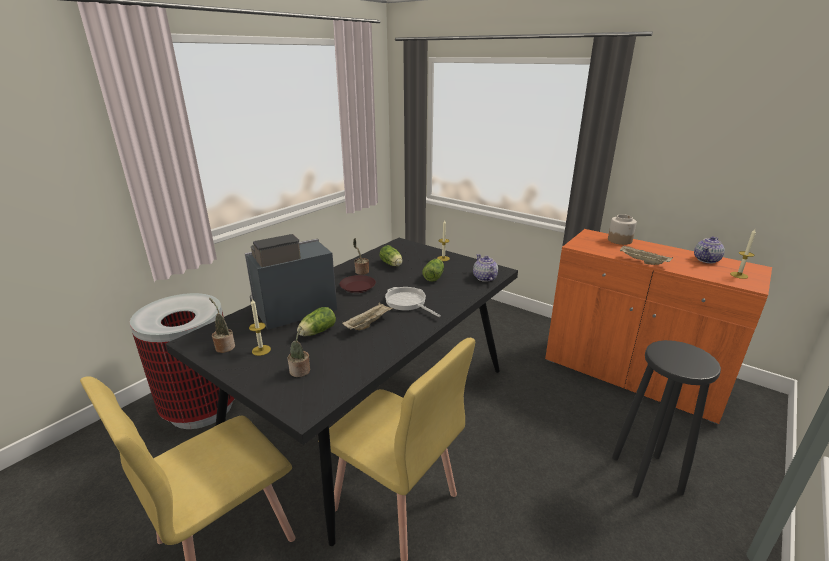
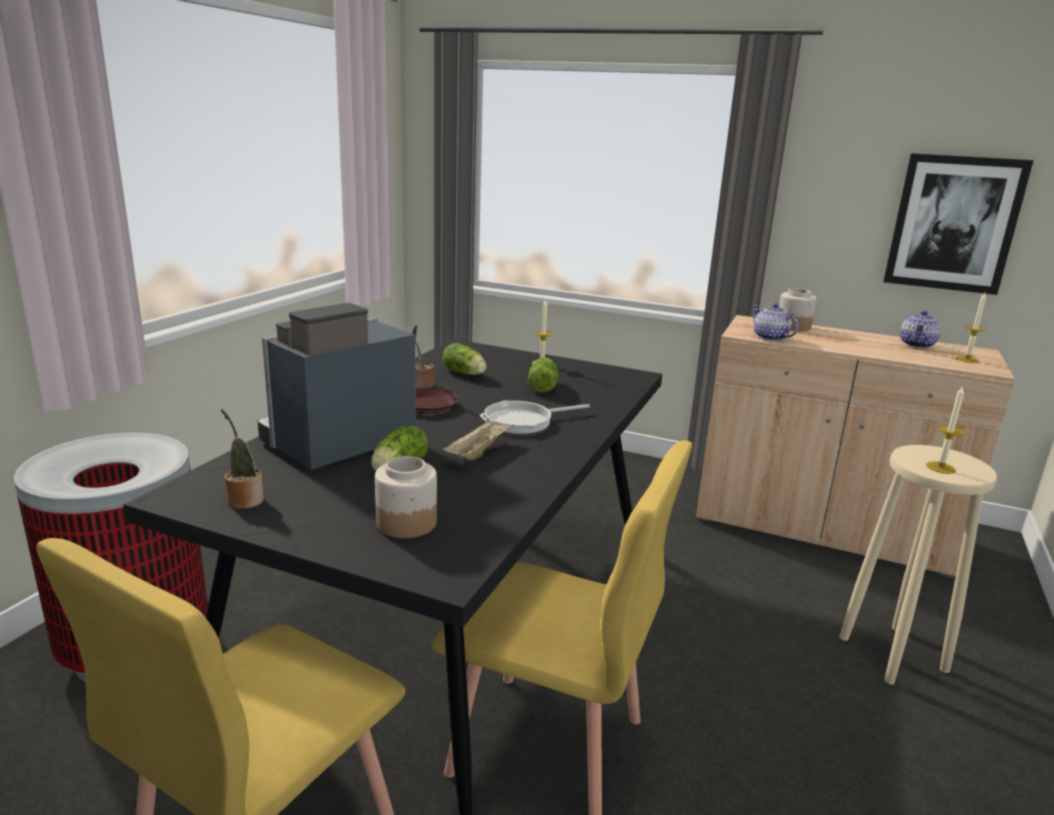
camera: 15 degrees left, 5 degrees down
candle [249,299,271,356] -> candle moved to [926,385,964,474]
potted plant [288,327,310,377] -> jar [375,456,437,538]
frying pan [385,287,441,317] -> frying pan turned 60 degrees counterclockwise [480,400,590,434]
teapot [473,254,498,282] -> teapot moved to [752,303,799,341]
orange cabinet [545,229,772,424] -> beige cabinet [696,315,1015,578]
black stool [612,340,721,497] -> beige stool [839,445,997,685]
beige tray [620,245,673,265] -> none
none -> picture [884,153,1033,295]

